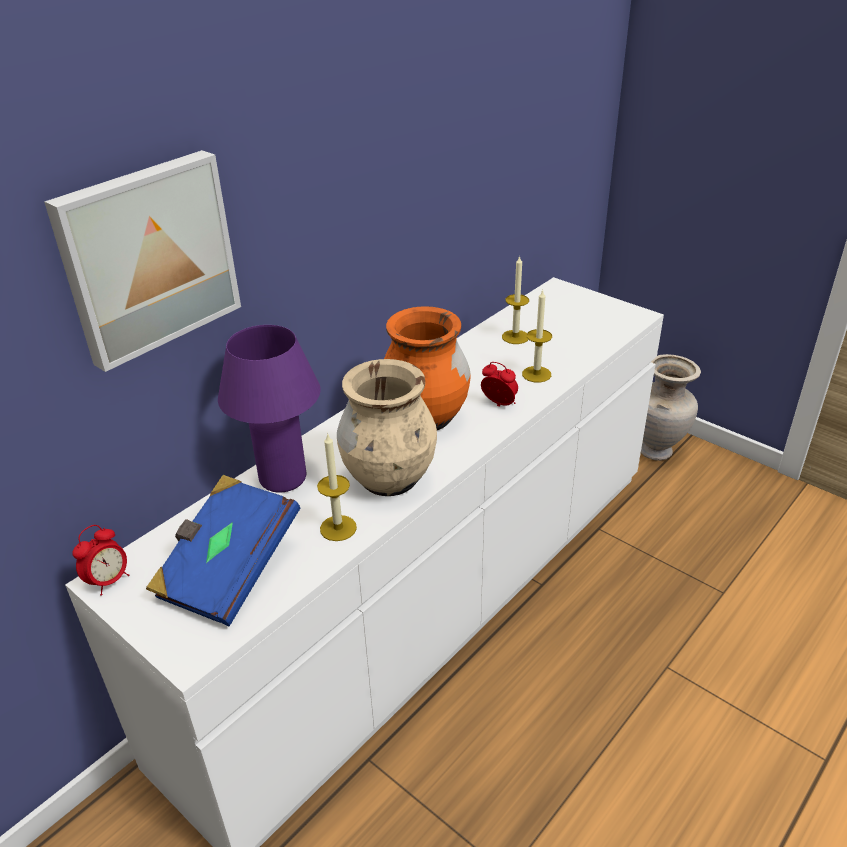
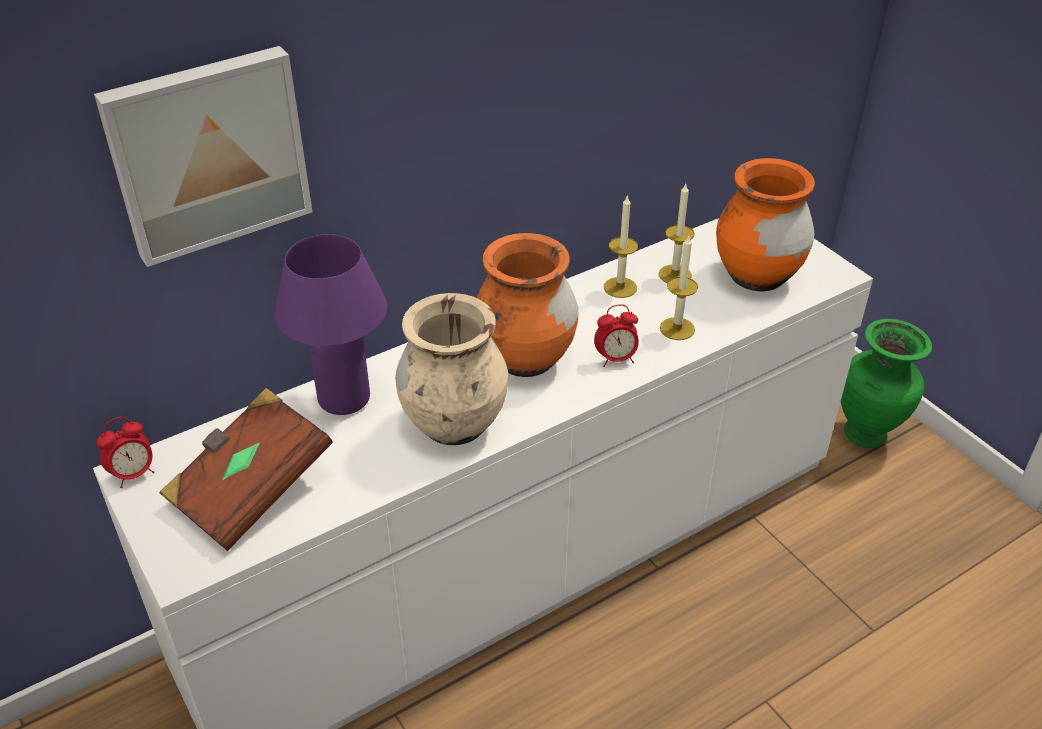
camera: 15 degrees right, 5 degrees up
blue book [146,475,300,626] -> brown book [160,388,333,551]
candle [317,433,357,541] -> candle moved to [604,195,638,298]
alarm clock [481,362,518,406] -> alarm clock turned 120 degrees clockwise [594,305,639,367]
beige vase [641,354,701,461] -> green vase [841,319,932,448]
none -> orange vase [716,158,815,291]

